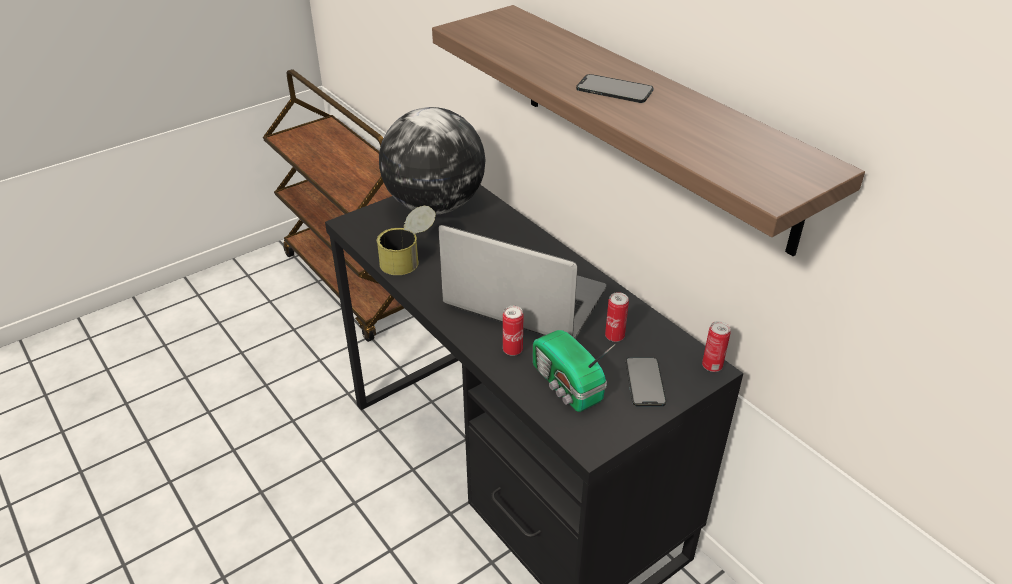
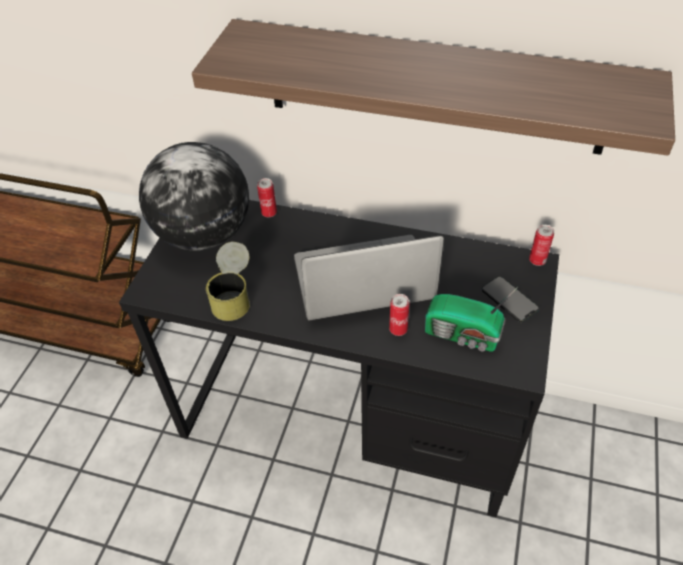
camera: 35 degrees left, 10 degrees up
phone [576,74,654,103] -> none
can [605,292,629,342] -> can moved to [257,178,277,217]

